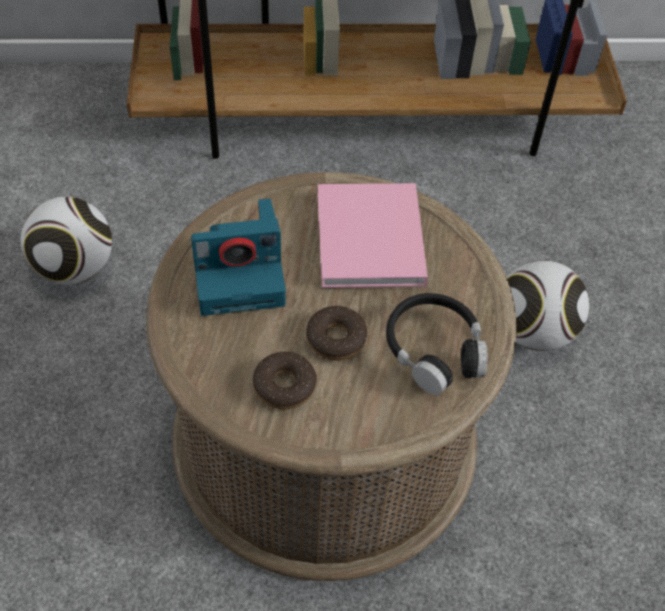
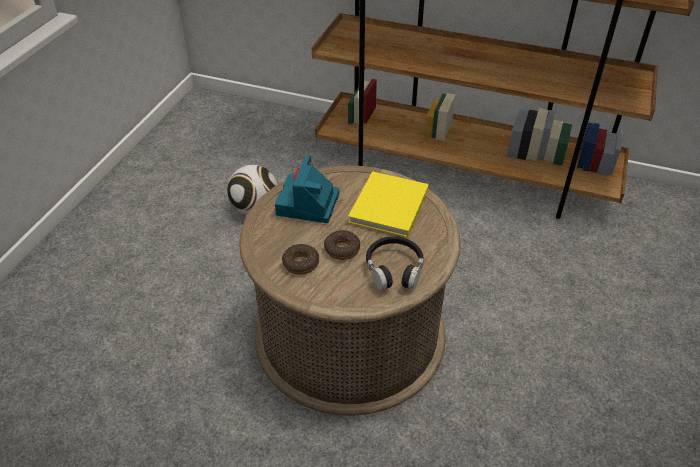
camera: 25 degrees right, 10 degrees down
camera [191,198,286,316] -> camera turned 90 degrees clockwise [275,155,339,223]
pink book [317,183,428,288] -> yellow book [348,171,429,238]
football [506,260,589,351] -> none

